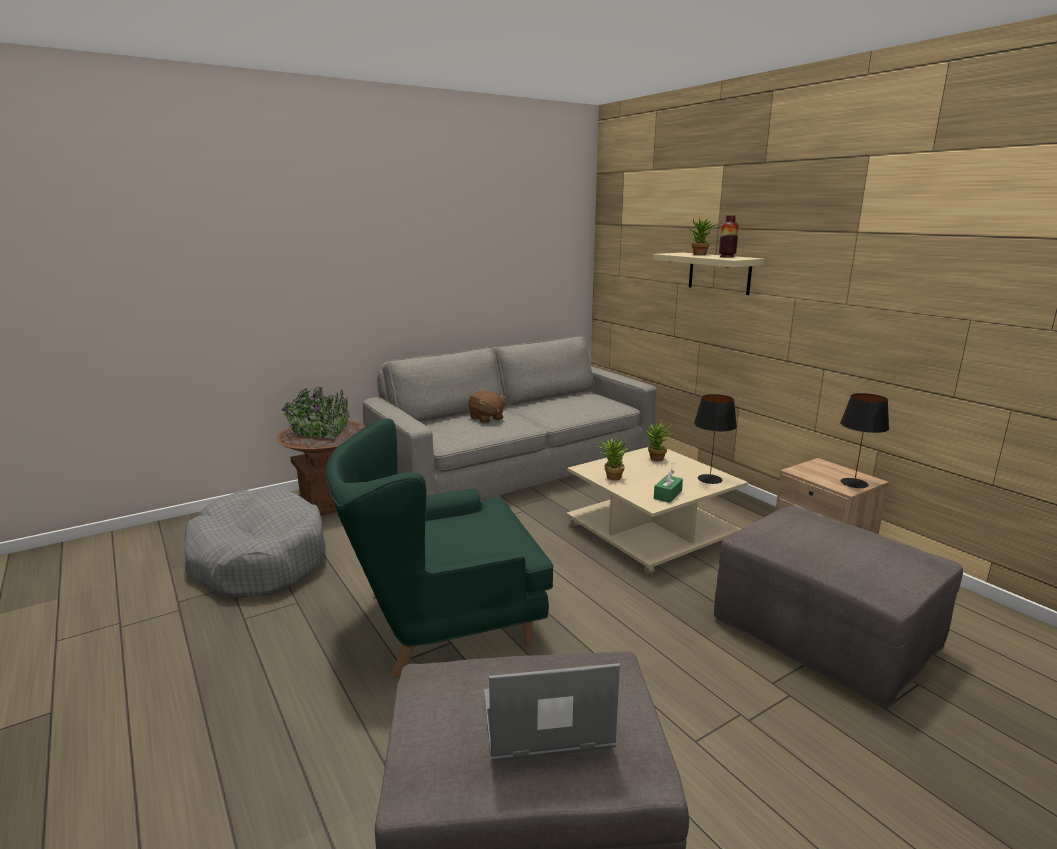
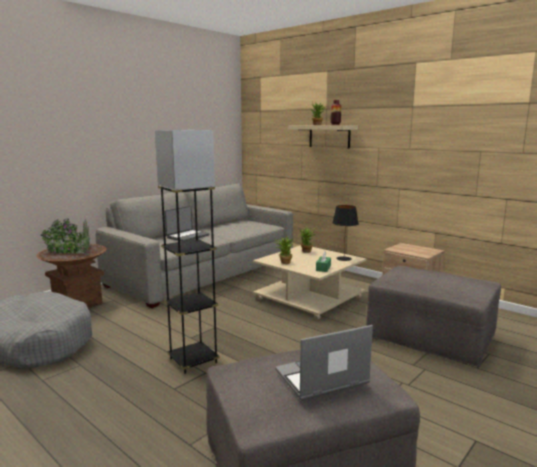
camera: 15 degrees left, 5 degrees down
green armchair [326,418,554,678] -> grey floor lamp [155,130,220,374]
brown plush toy [468,390,505,423] -> laptop [164,206,209,242]
black table lamp [840,393,889,488] -> none

